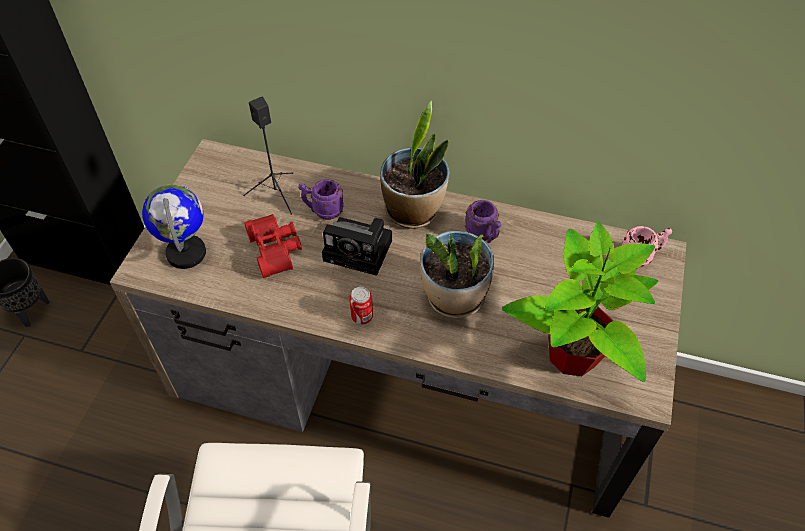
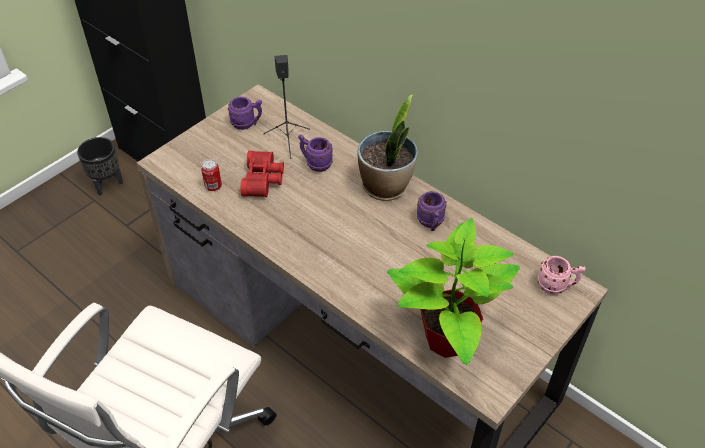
camera: 25 degrees right, 5 degrees down
globe [142,184,206,269] -> none
camera [322,217,392,276] -> none
can [350,287,373,325] -> can moved to [201,159,222,191]
potted plant [420,231,494,318] -> none
none -> purple mug [228,97,262,130]

